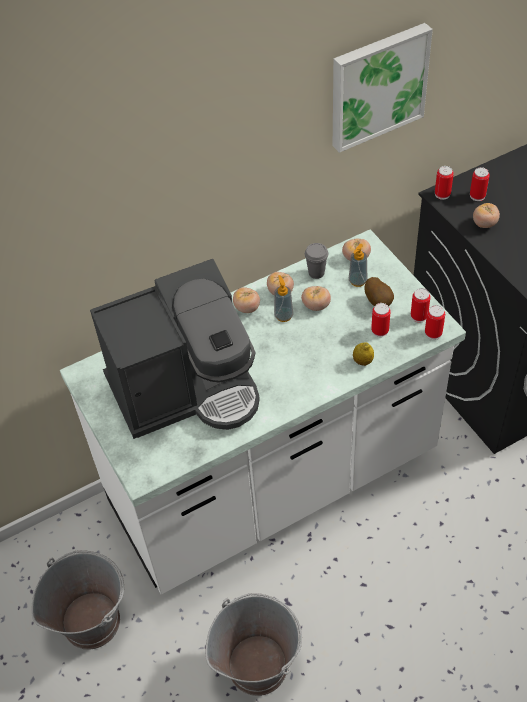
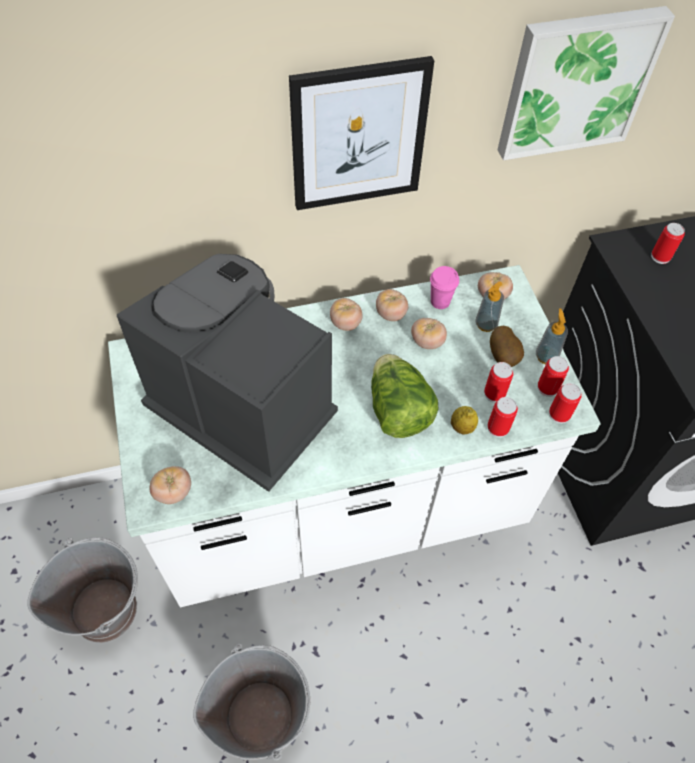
camera: 10 degrees right, 5 degrees up
coffee machine [90,259,260,439] -> coffee machine turned 135 degrees counterclockwise [117,254,338,492]
soap dispenser [274,275,293,322] -> soap dispenser moved to [536,309,568,364]
grey cup [305,243,328,279] -> pink cup [430,266,459,309]
can [435,166,454,200] -> can moved to [488,397,518,438]
tomato [473,203,500,228] -> tomato moved to [150,466,191,504]
none -> picture [289,56,434,210]
none -> lettuce [371,354,438,438]

